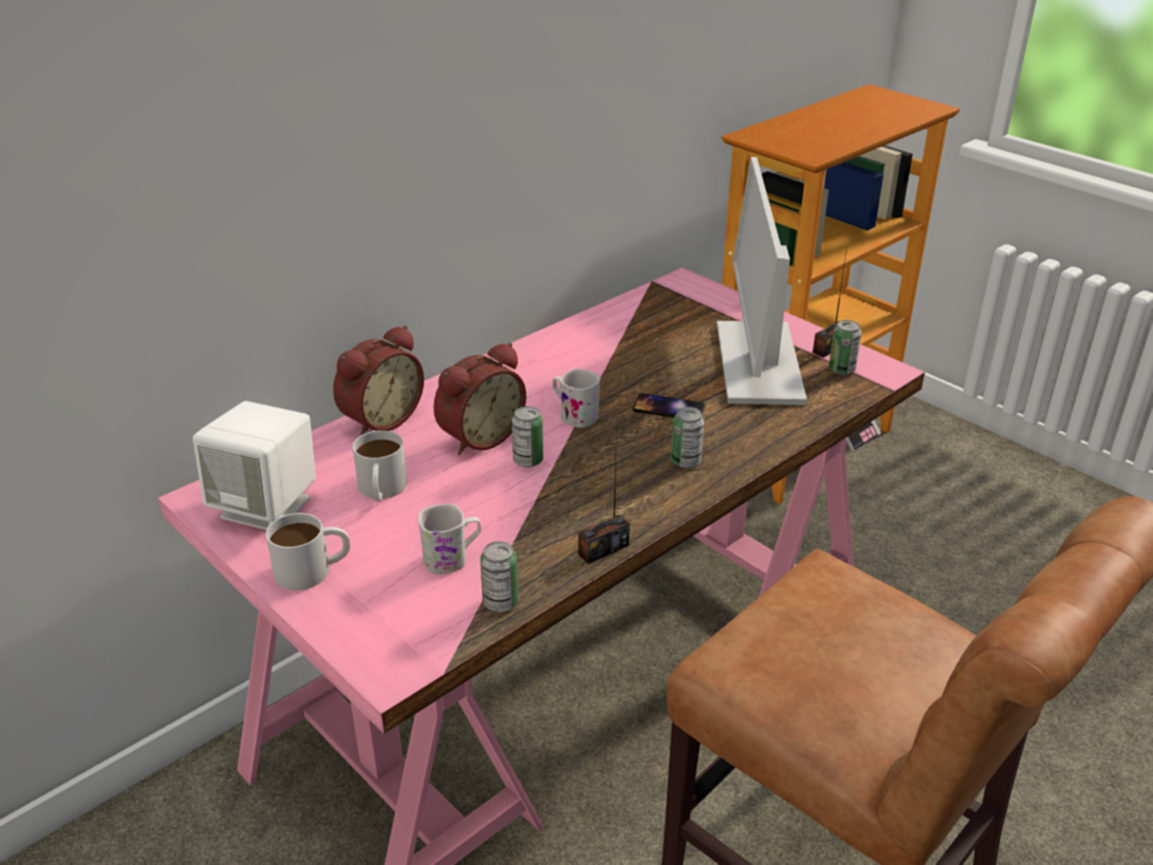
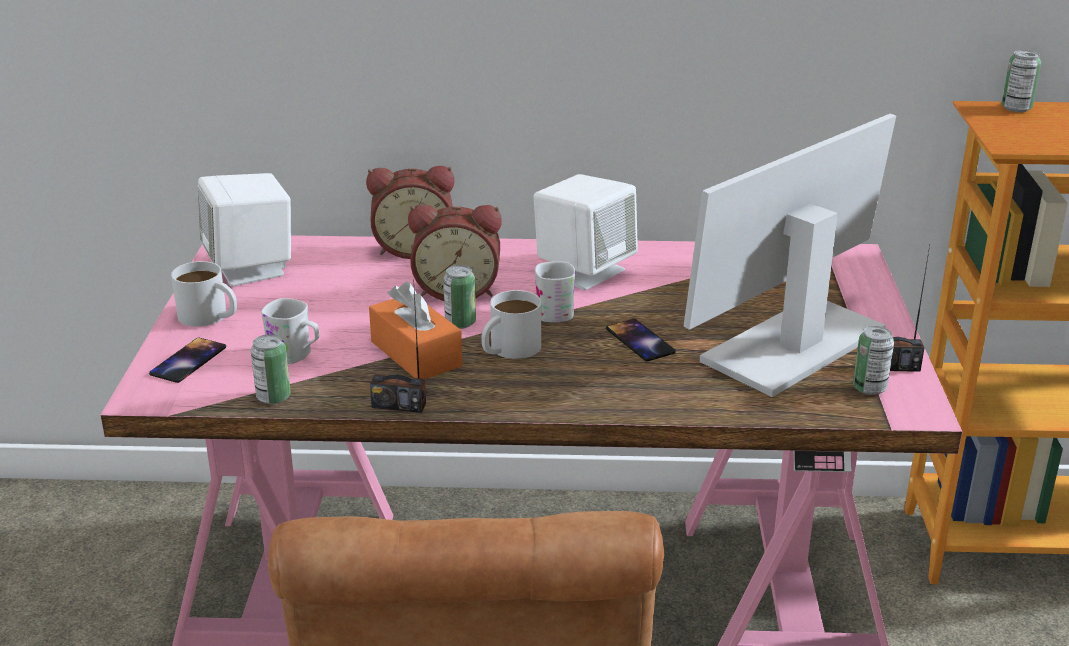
camera: 45 degrees right, 5 degrees down
white mug [353,430,407,501] -> white mug moved to [481,290,541,359]
can [671,407,704,468] -> can moved to [1002,50,1041,112]
none -> phone [149,338,226,383]
none -> orange tissue box [369,282,462,379]
none -> white speaker [534,174,638,290]

